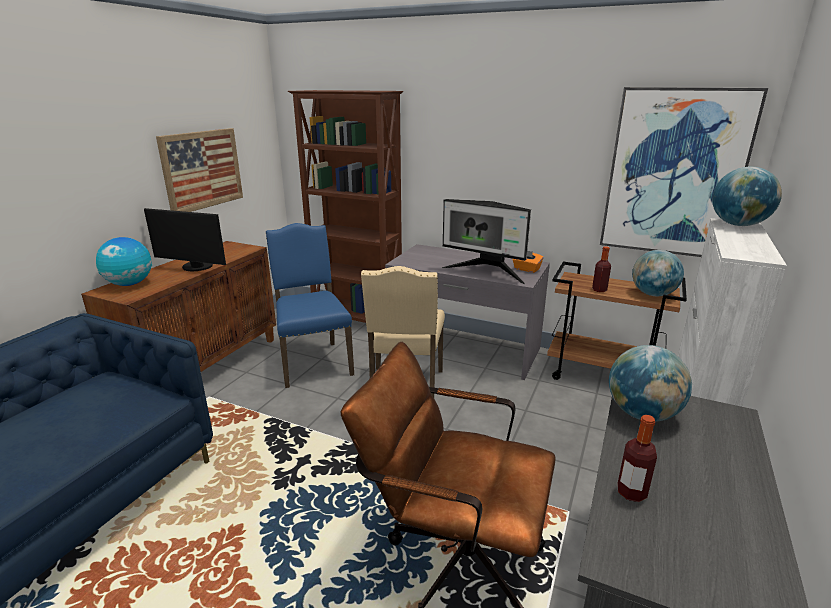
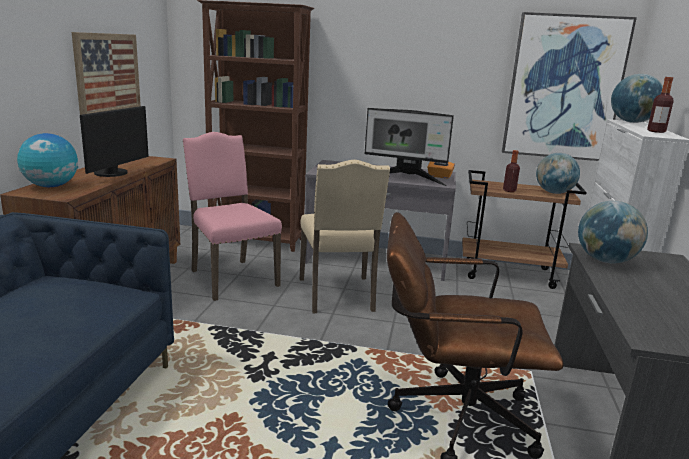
camera: 15 degrees left, 5 degrees down
monitor [144,208,226,271] -> monitor turned 75 degrees counterclockwise [80,106,149,177]
blue chair [266,223,354,388] -> pink chair [183,132,282,301]
bottle [617,415,657,502] -> bottle moved to [647,77,674,133]

